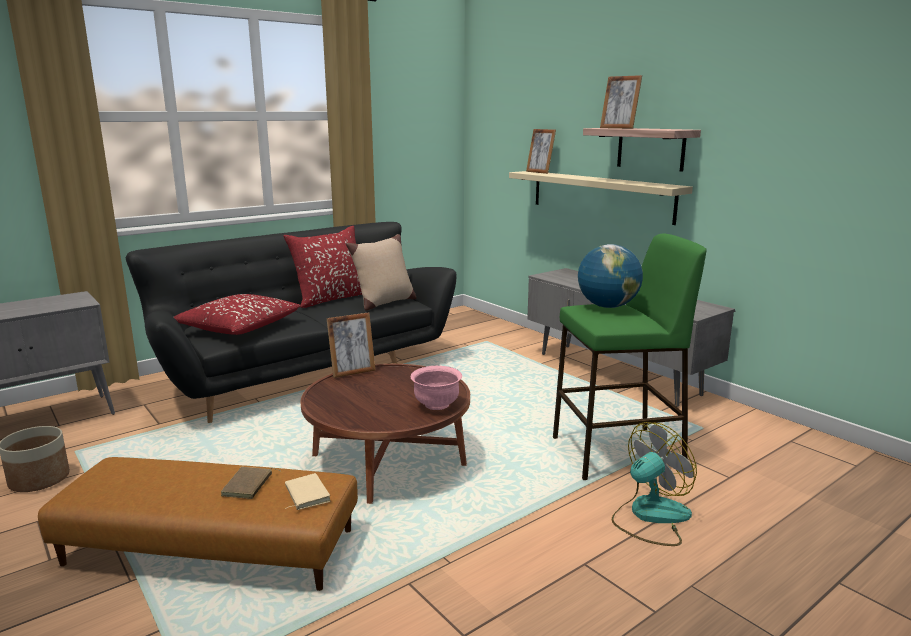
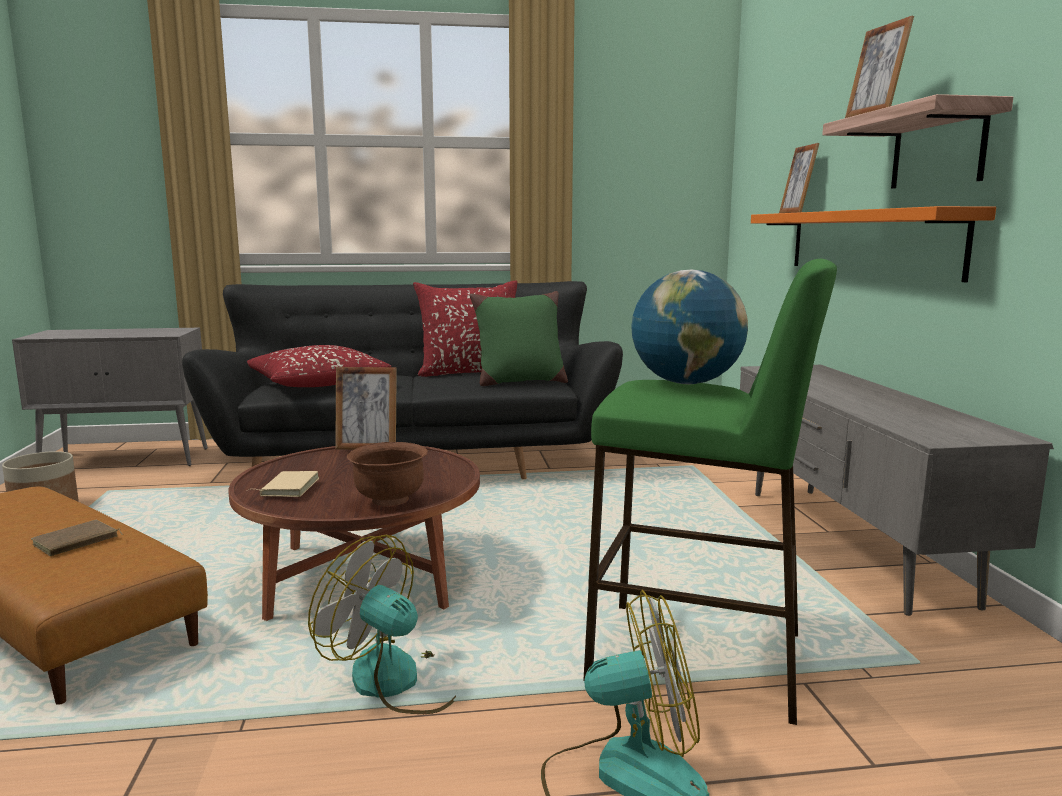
camera: 30 degrees right, 5 degrees down
beige book [285,473,330,510] -> beige book moved to [248,471,319,497]
beige pillow [346,234,416,311] -> green pillow [469,291,568,386]
pink bowl [410,366,462,410] -> brown bowl [347,442,428,506]
beige shelf [509,171,693,225] -> orange shelf [751,206,996,282]
none -> fan [308,535,456,714]

